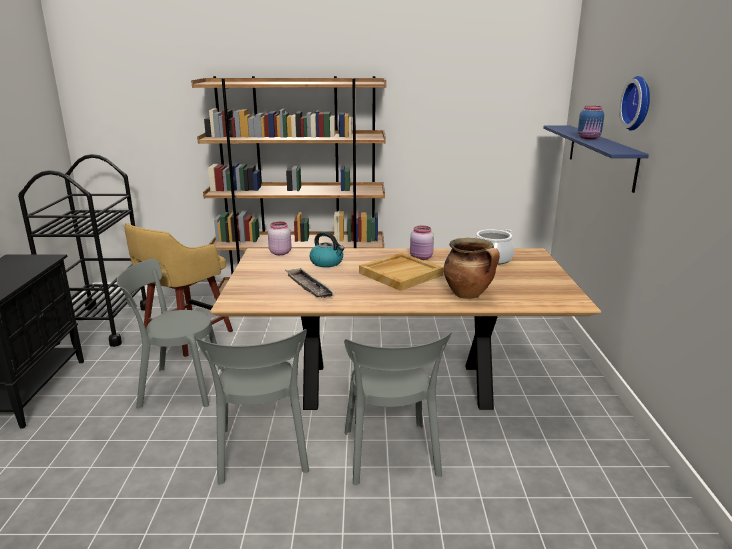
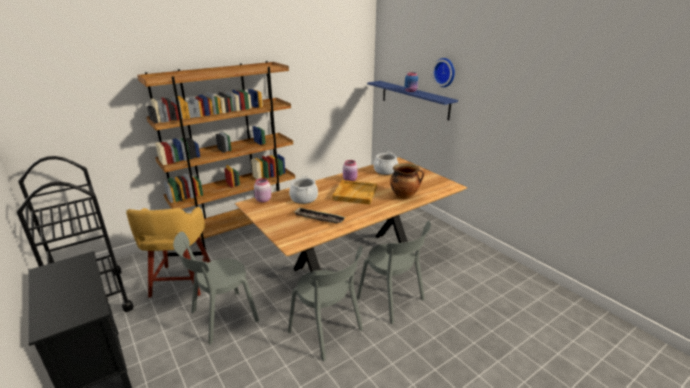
camera: 35 degrees left, 5 degrees up
kettle [310,232,344,267] -> cooking pot [289,176,318,204]

